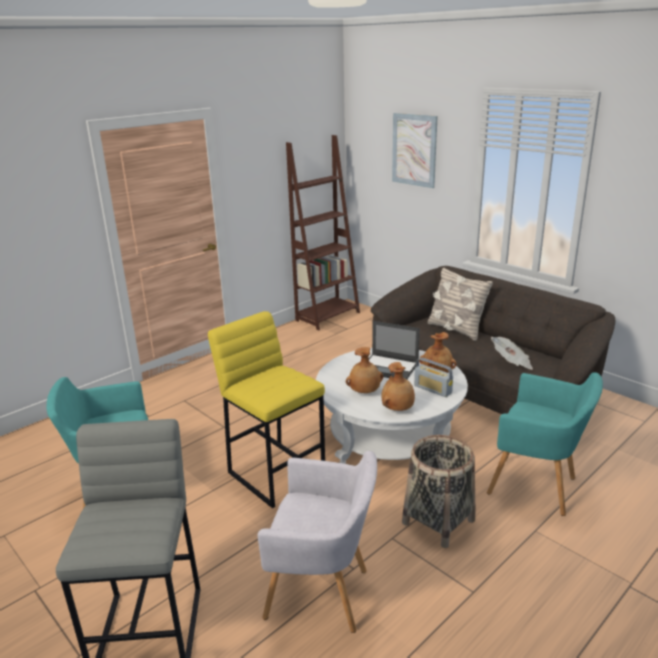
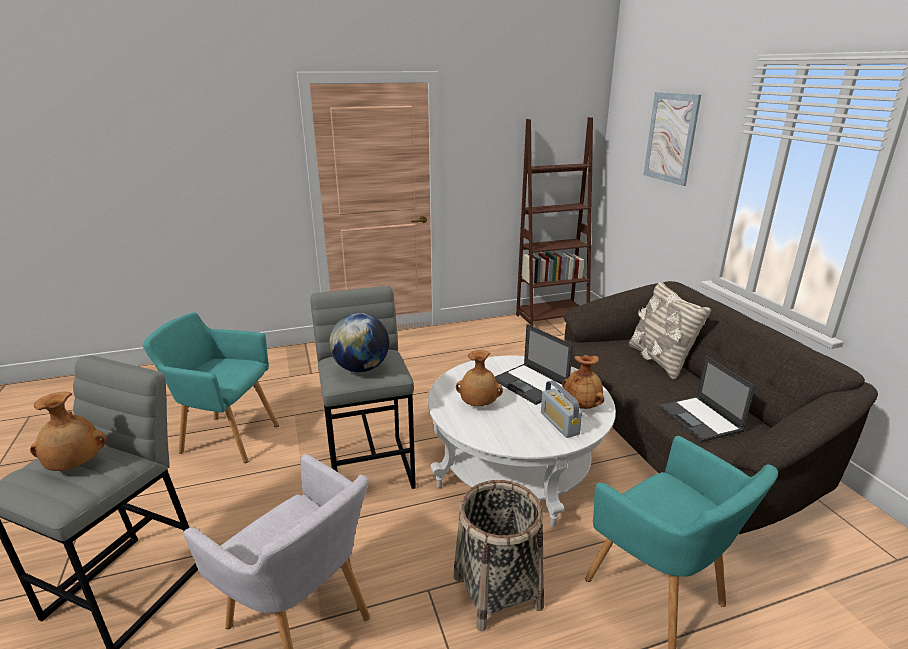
camera: 25 degrees right, 0 degrees up
yellow stool [208,311,325,508] -> grey stool [311,286,416,489]
brown vase [381,362,415,411] -> brown vase moved to [30,392,107,471]
newspaper [491,337,533,370] -> laptop [659,356,755,442]
none -> globe [329,313,389,372]

